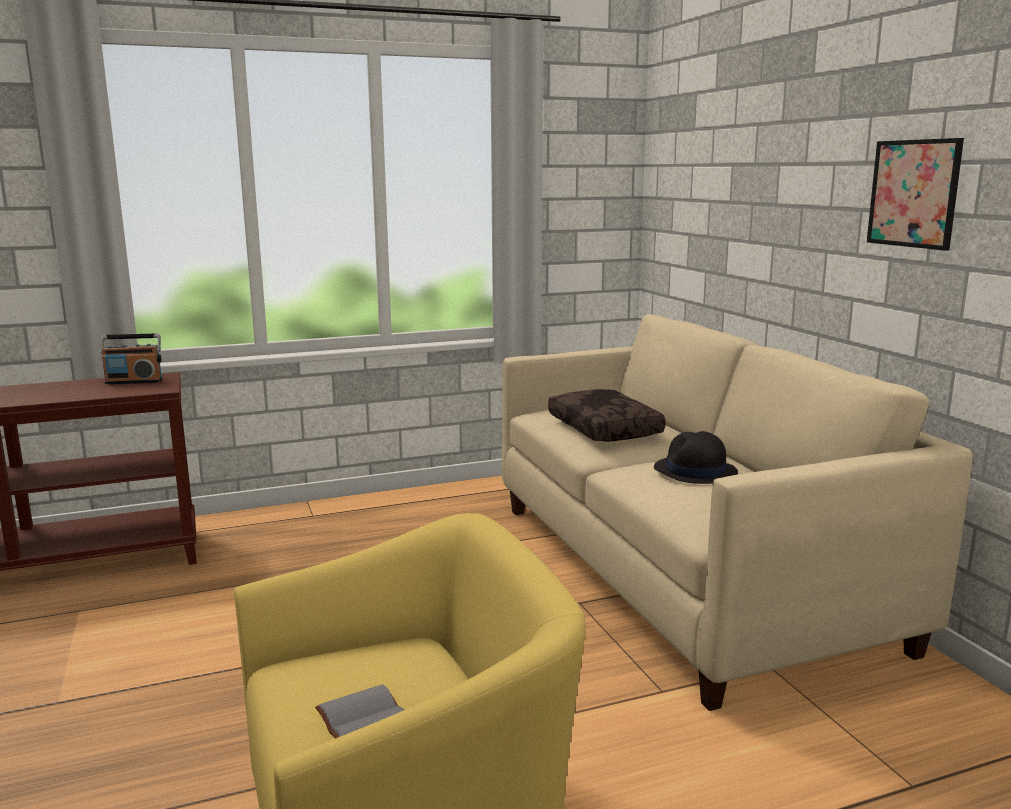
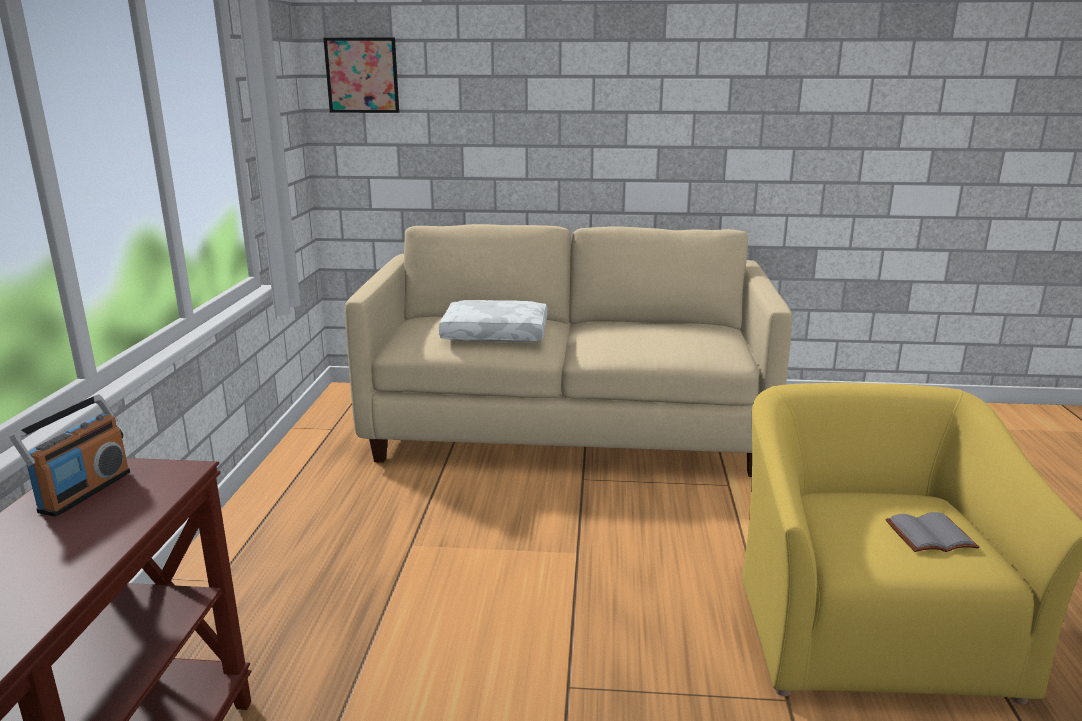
camera: 65 degrees left, 5 degrees up
brown pillow [548,389,666,442] -> white pillow [439,300,547,342]
black hat [654,431,738,484] -> none
picture [867,138,964,251] -> picture moved to [323,38,399,113]

